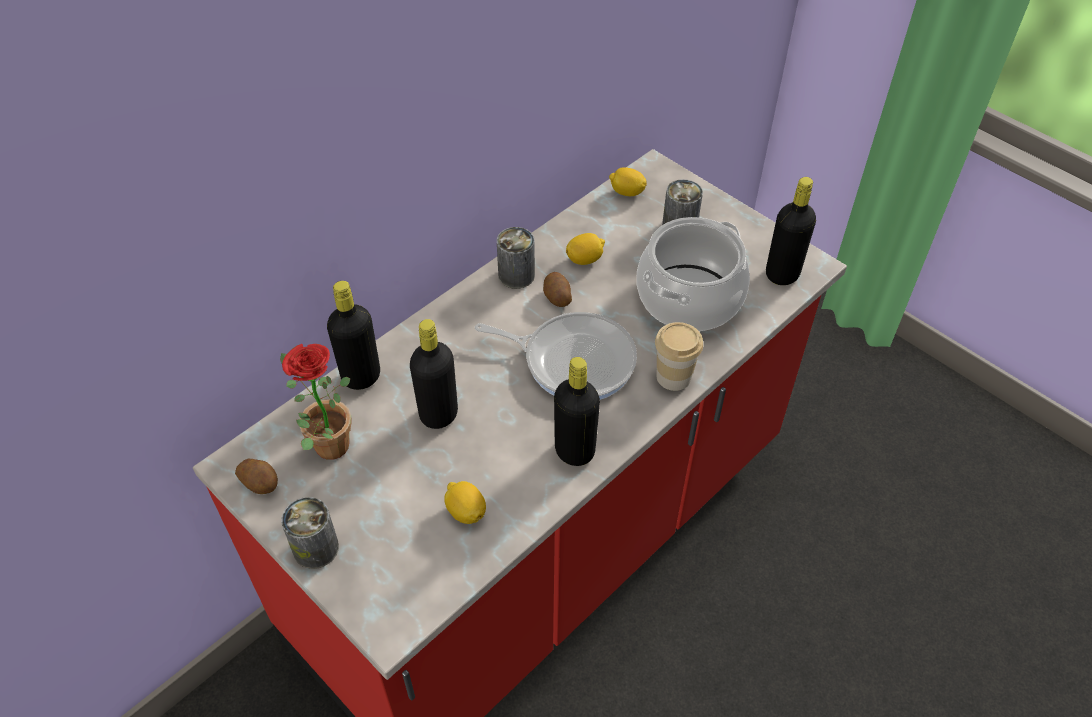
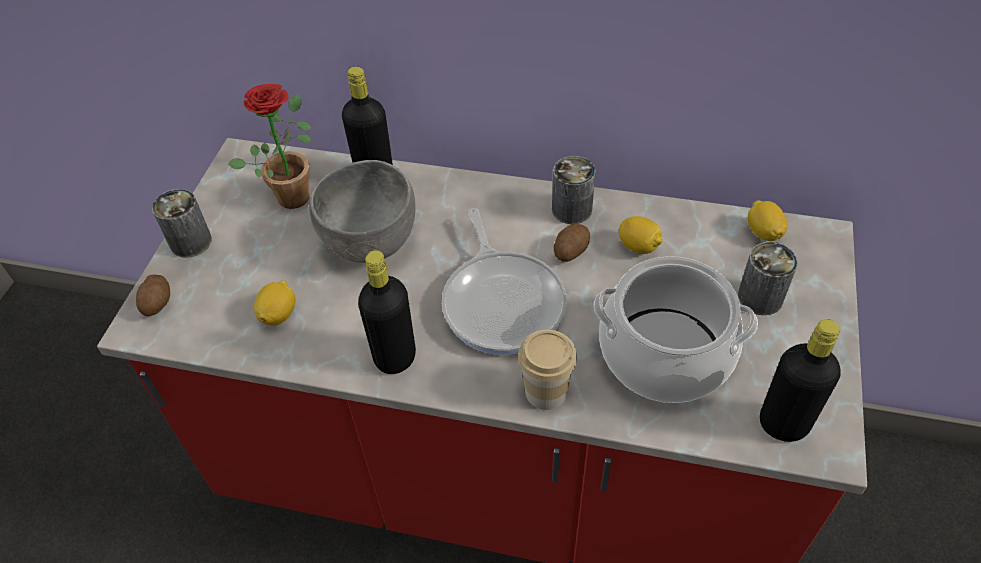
camera: 60 degrees right, 0 degrees up
potato [235,459,278,494] -> potato moved to [136,275,170,316]
black bottle [410,319,458,429] -> grey bowl [309,160,416,263]

